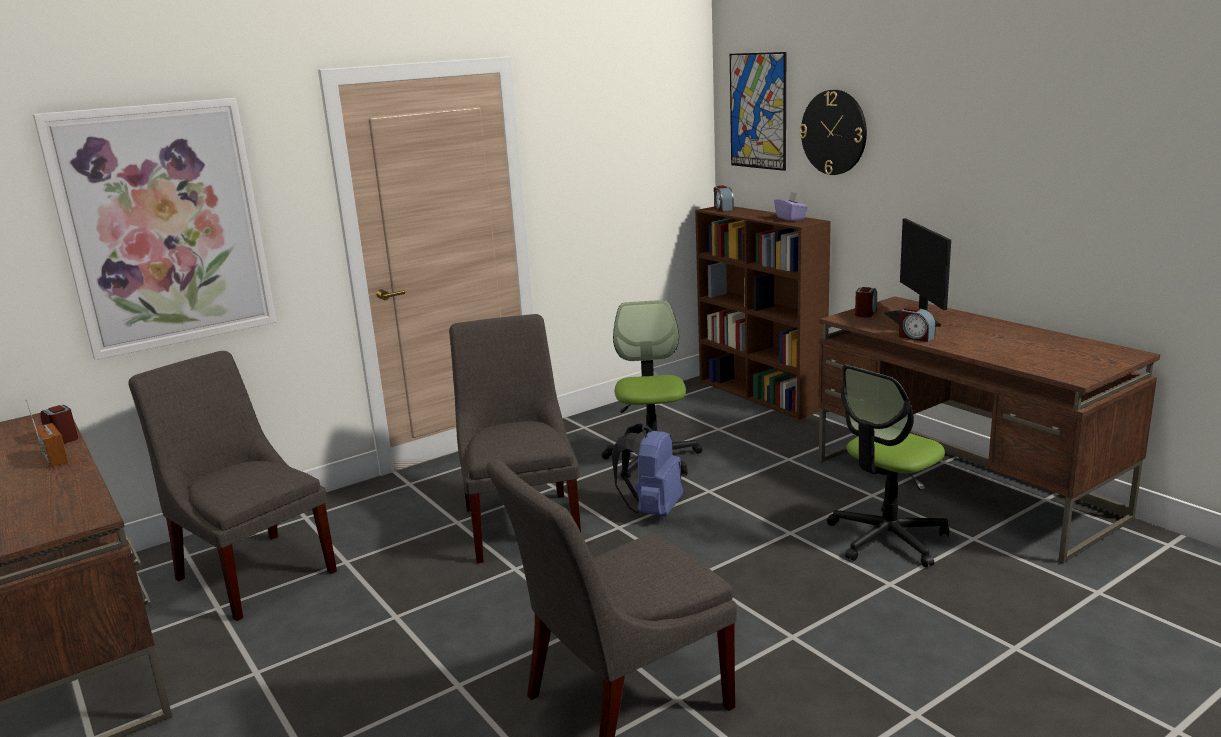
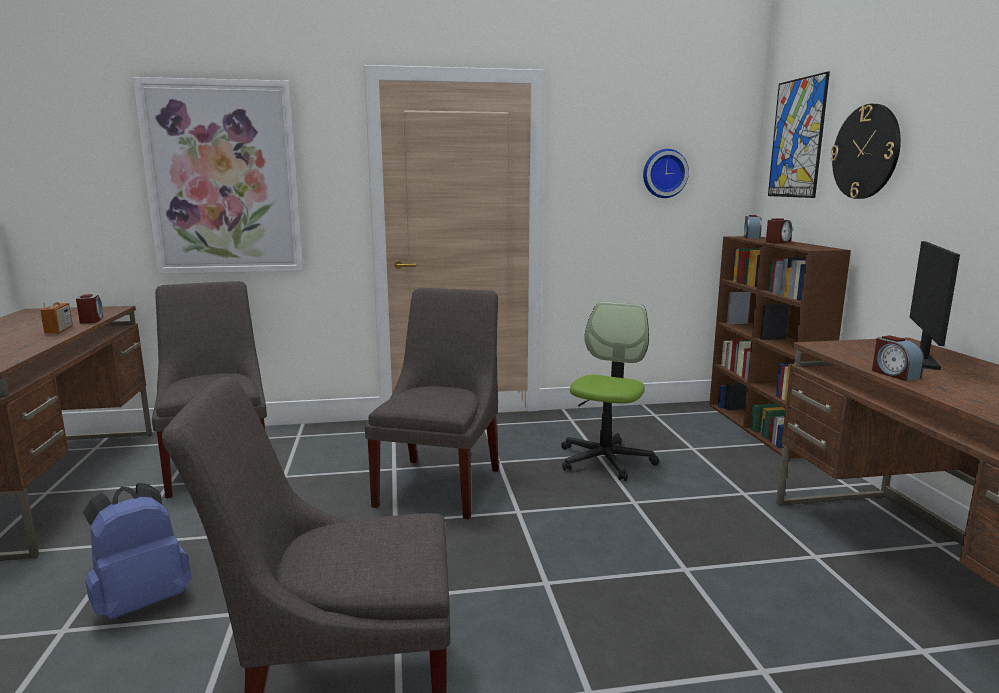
camera: 25 degrees right, 5 degrees down
blue backpack [612,423,683,516] -> blue backpack moved to [83,483,192,620]
purple tissue box [774,192,808,221] -> none
office chair [827,365,949,567] -> none
alarm clock [855,287,877,317] -> alarm clock moved to [766,218,792,243]
none -> wall clock [643,149,689,198]

